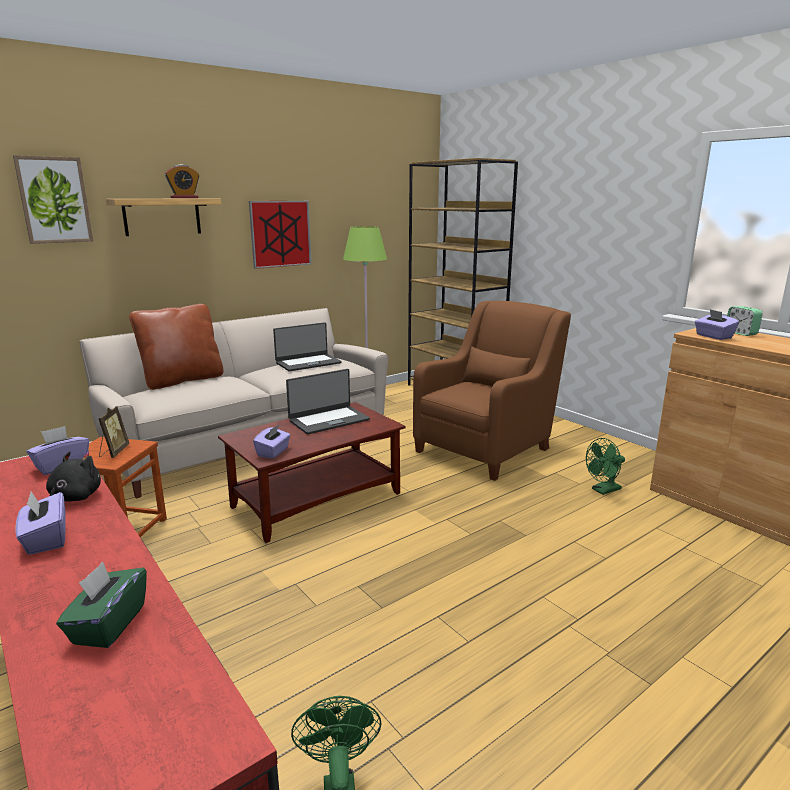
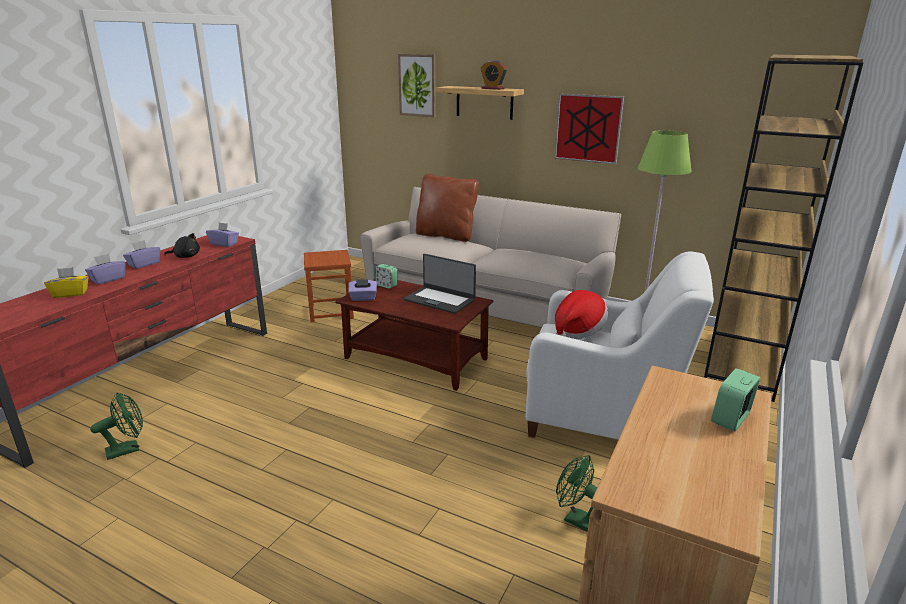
camera: 65 degrees right, 5 degrees up
green tissue box [56,562,147,648] -> yellow tissue box [44,267,89,298]
picture frame [98,406,130,458] -> none
laptop [273,322,341,371] -> none
brown armchair [413,301,571,481] -> white armchair [526,251,714,440]
purple tissue box [695,309,739,340] -> purple tissue box moved to [85,254,125,284]
none -> alarm clock [374,264,398,289]
none -> hat [555,290,608,339]

